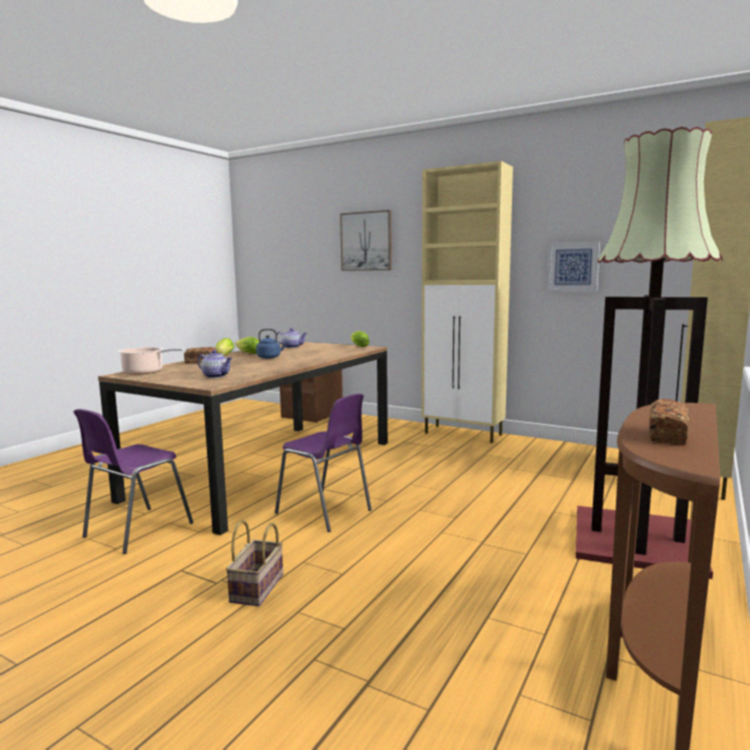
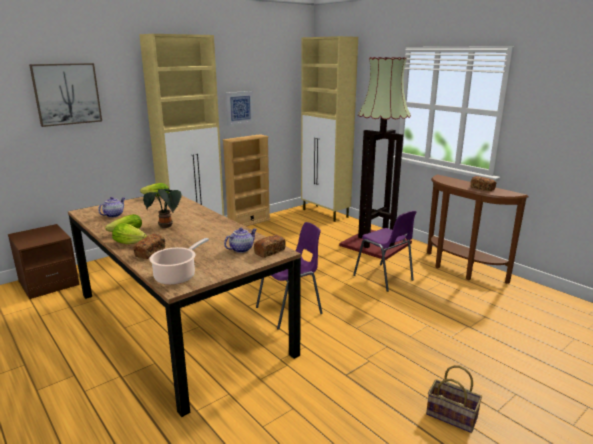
camera: 70 degrees left, 10 degrees up
purple chair [74,409,193,554] -> purple chair moved to [353,210,417,292]
basket [226,520,283,606] -> basket moved to [426,365,482,433]
blue kettle [256,329,287,359] -> potted plant [143,189,182,228]
none -> beige bookcase [222,134,271,227]
none -> bread [254,235,286,258]

